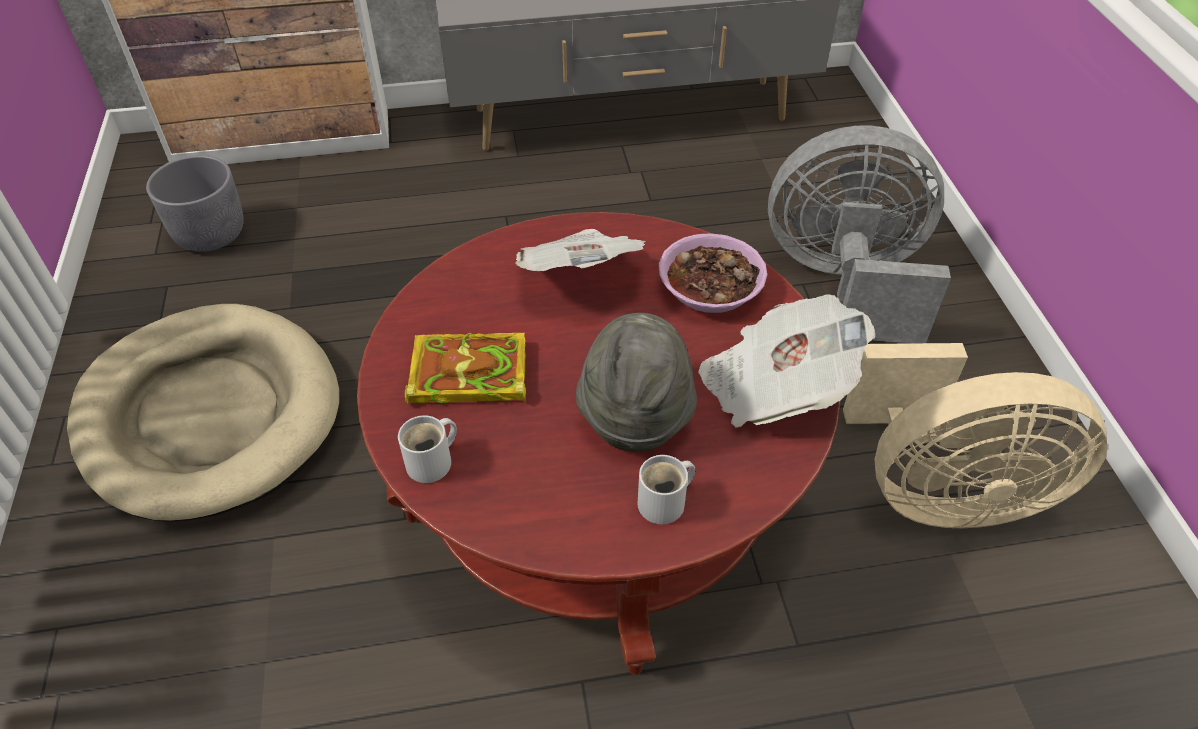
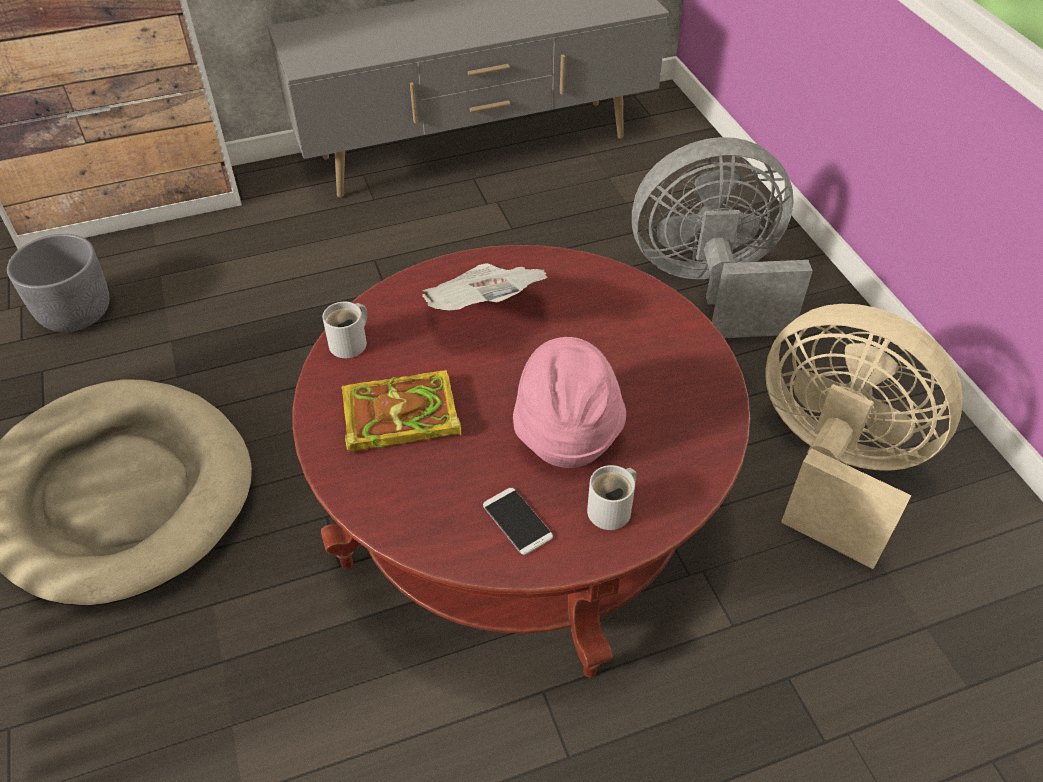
camera: 10 degrees left, 0 degrees up
white mug [398,415,457,483] -> white mug moved to [323,302,367,358]
grey hat [576,313,697,452] -> pink hat [513,337,626,468]
bowl [659,234,767,313] -> none
newspaper [698,294,876,428] -> none
beige fan [843,343,1108,528] -> beige fan turned 135 degrees counterclockwise [765,304,963,569]
none -> phone [483,488,553,555]

